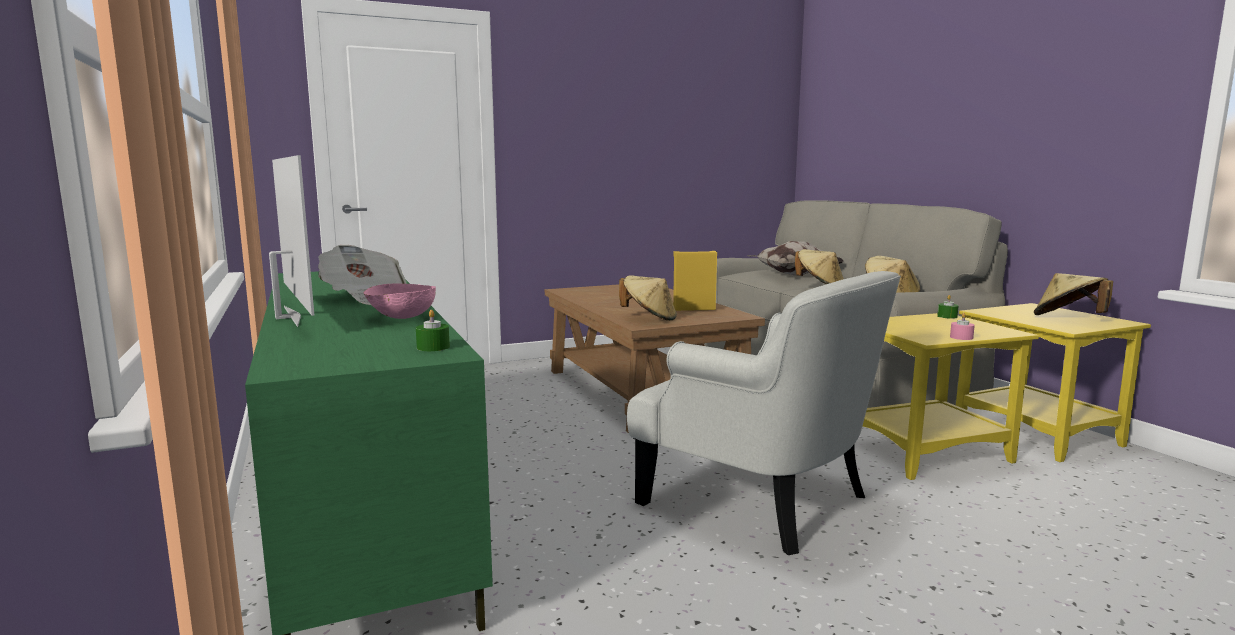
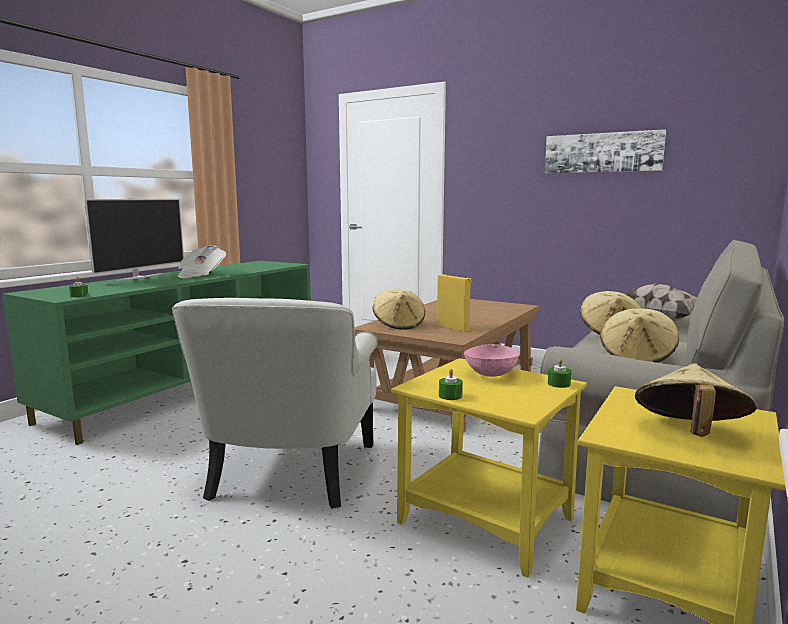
camera: 55 degrees right, 0 degrees up
pink bowl [363,284,436,319] -> pink bowl moved to [464,344,519,377]
pink candle [950,313,975,340] -> green candle [439,369,463,400]
none -> picture [545,129,666,173]

